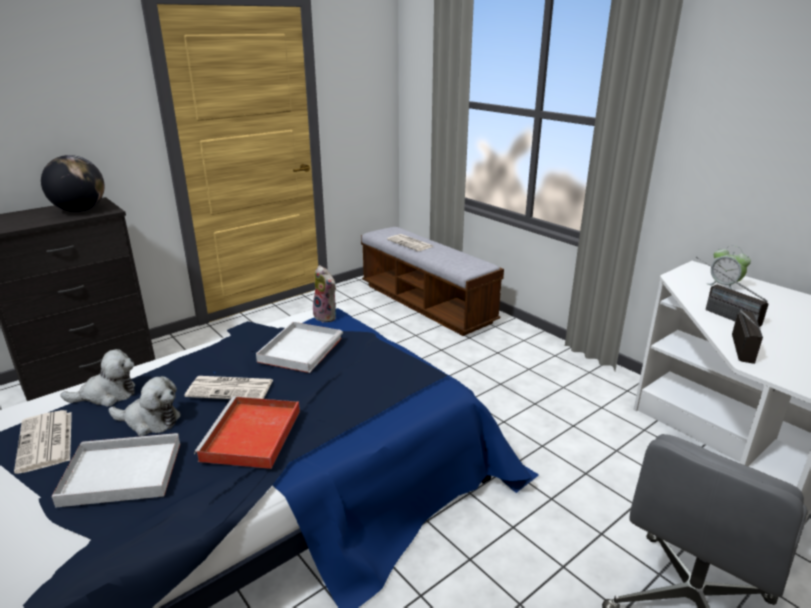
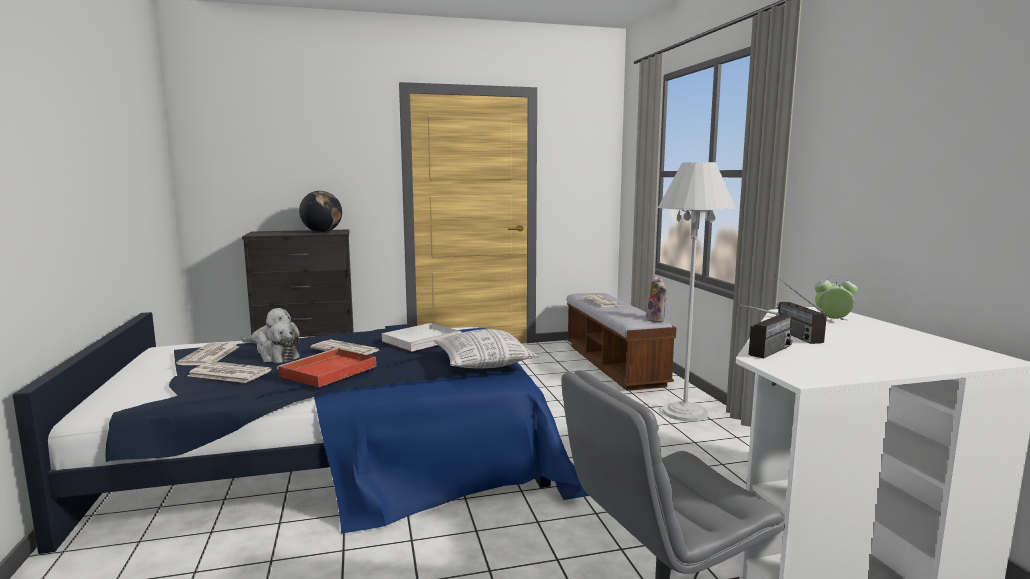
camera: 25 degrees right, 15 degrees down
white tray [51,433,180,508] -> newspaper [187,361,272,383]
plush toy [313,265,336,323] -> plush toy moved to [646,276,667,323]
alarm clock [707,245,751,290] -> alarm clock turned 120 degrees clockwise [815,275,858,320]
none -> pillow [434,329,539,368]
none -> white floor lamp [658,162,736,422]

